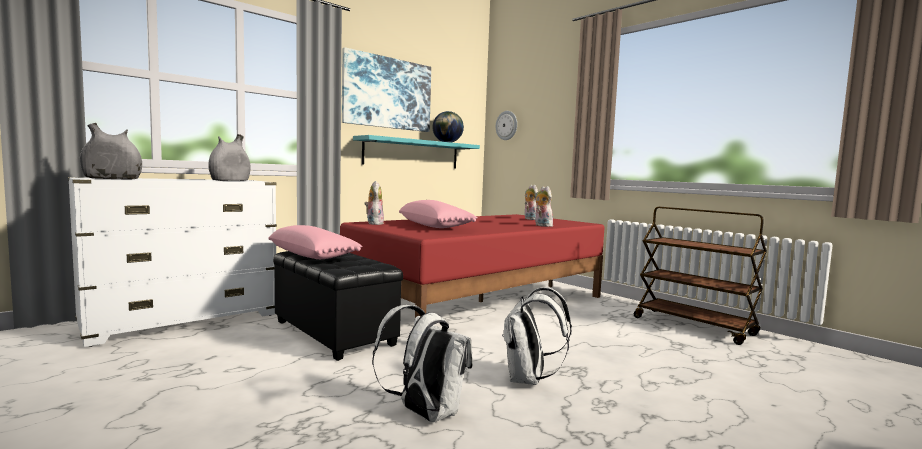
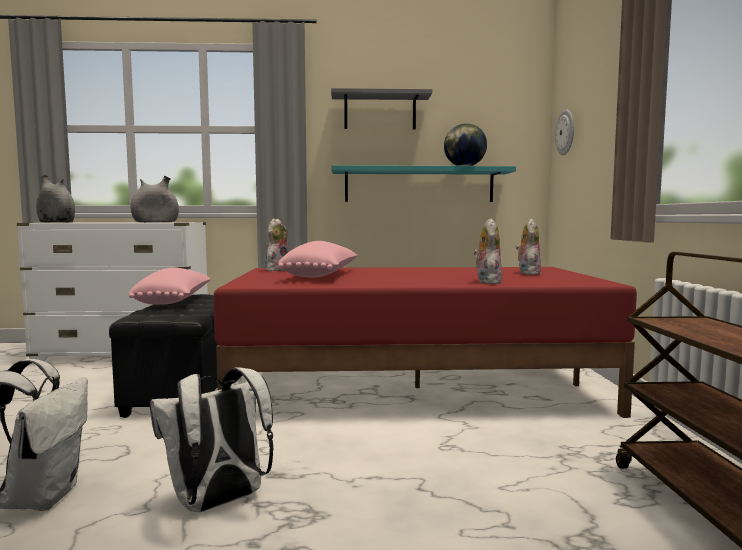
camera: 40 degrees right, 0 degrees up
picture [342,47,431,132] -> grey shelf [331,88,432,129]

